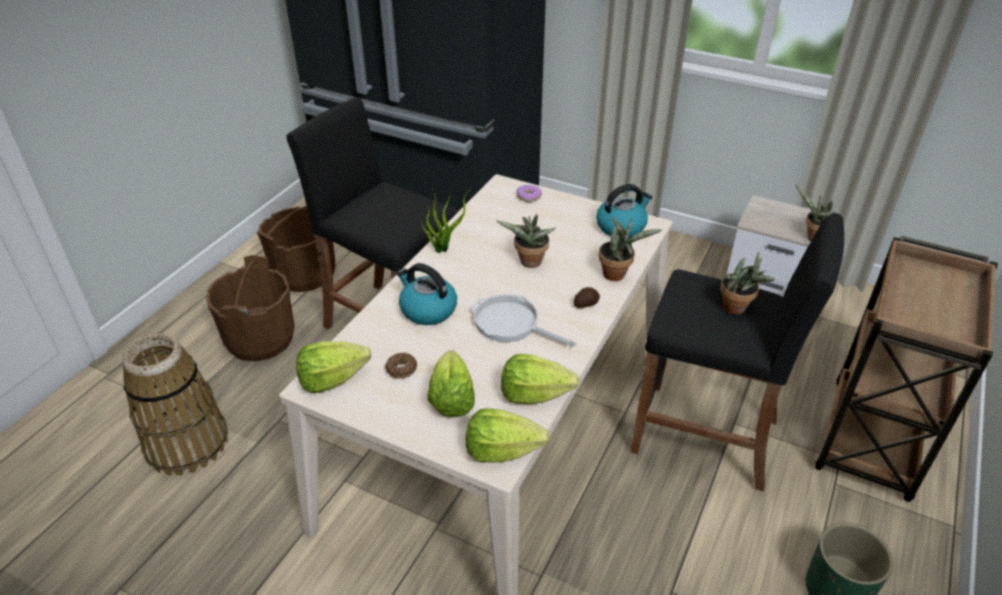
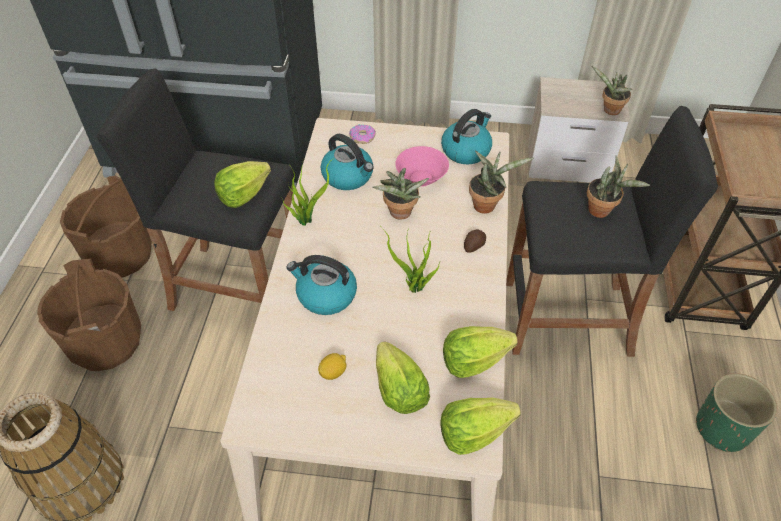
camera: 20 degrees left, 10 degrees up
lettuce [296,341,371,393] -> lettuce moved to [214,161,271,208]
donut [385,353,417,378] -> lemon [318,353,347,380]
frying pan [471,294,576,347] -> potted plant [380,226,441,293]
none -> kettle [321,134,374,190]
none -> pink bowl [395,146,449,187]

